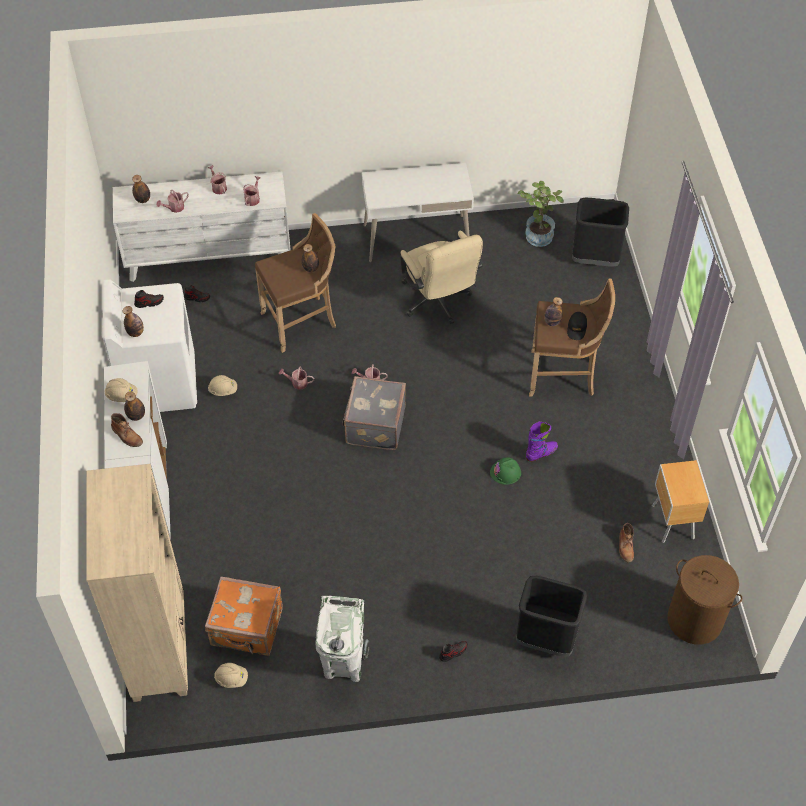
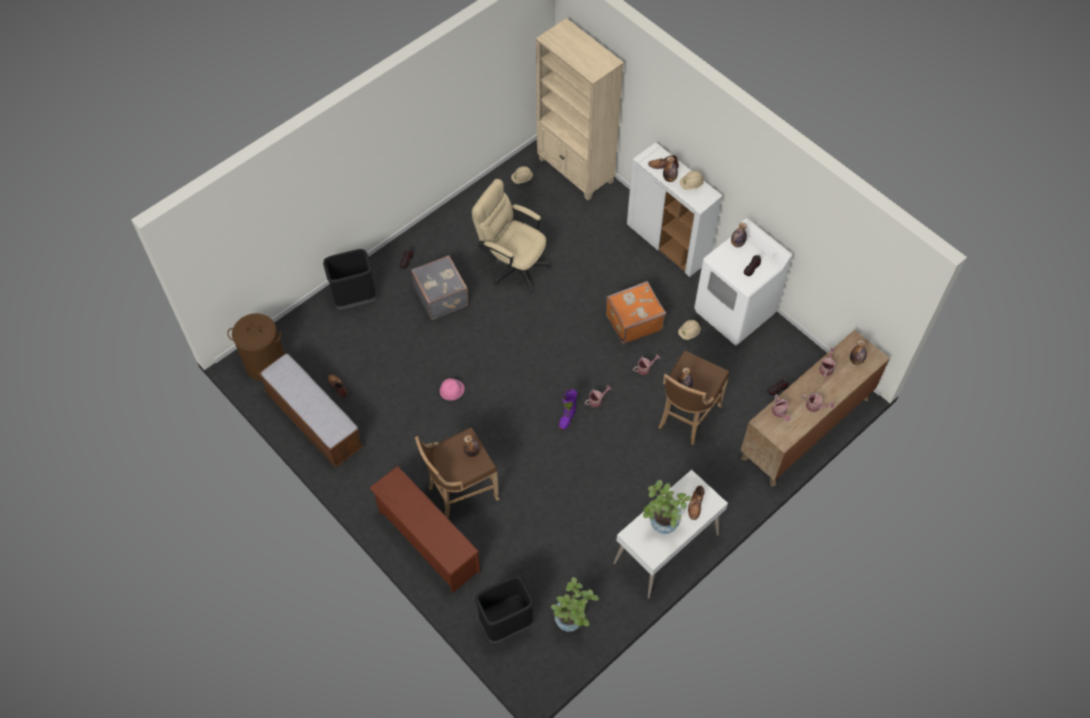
camera: 145 degrees right, 5 degrees up
white dresser [113,171,291,282] -> brown dresser [740,330,890,487]
orange suitcase [205,576,283,656] -> orange suitcase moved to [606,281,666,344]
white trash can [316,596,369,682] -> none
grey suitcase [342,376,406,450] -> grey suitcase moved to [411,255,469,320]
beige office chair [400,231,483,324] -> beige office chair moved to [472,179,551,292]
green hard hat [490,457,521,485] -> pink hard hat [440,378,465,400]
purple boot [526,421,558,461] -> purple boot moved to [559,389,577,430]
black cap [567,312,587,340] -> none
brown nightstand [652,460,709,543] -> bench [258,353,363,468]
none -> brown shoe rack [369,466,480,593]
none -> potted plant [643,480,691,534]
none -> brown boot [688,485,704,520]

